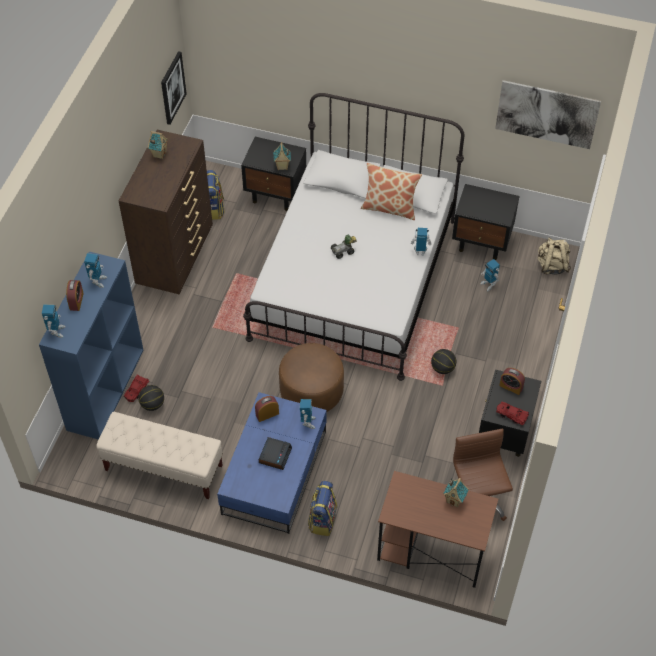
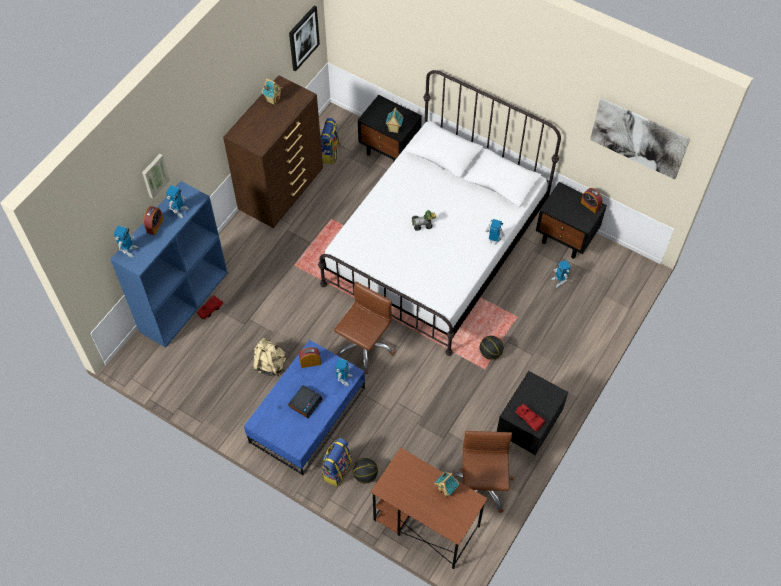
camera: 15 degrees right, 5 degrees up
beige bench [97,412,223,499] -> none
basketball [138,385,164,411] -> basketball moved to [353,458,378,483]
brown ottoman [279,343,344,412] -> brown office chair [334,281,395,374]
pillow [361,163,422,220] -> none
alarm clock [499,368,525,395] -> alarm clock moved to [581,188,603,213]
beige backpack [538,238,571,275] -> beige backpack moved to [253,337,286,377]
none -> picture [142,154,170,199]

